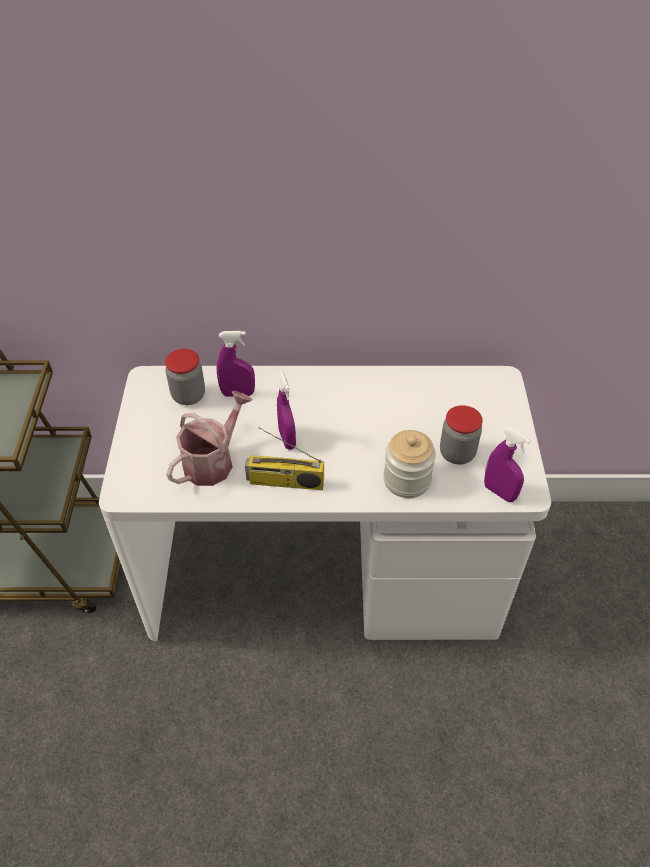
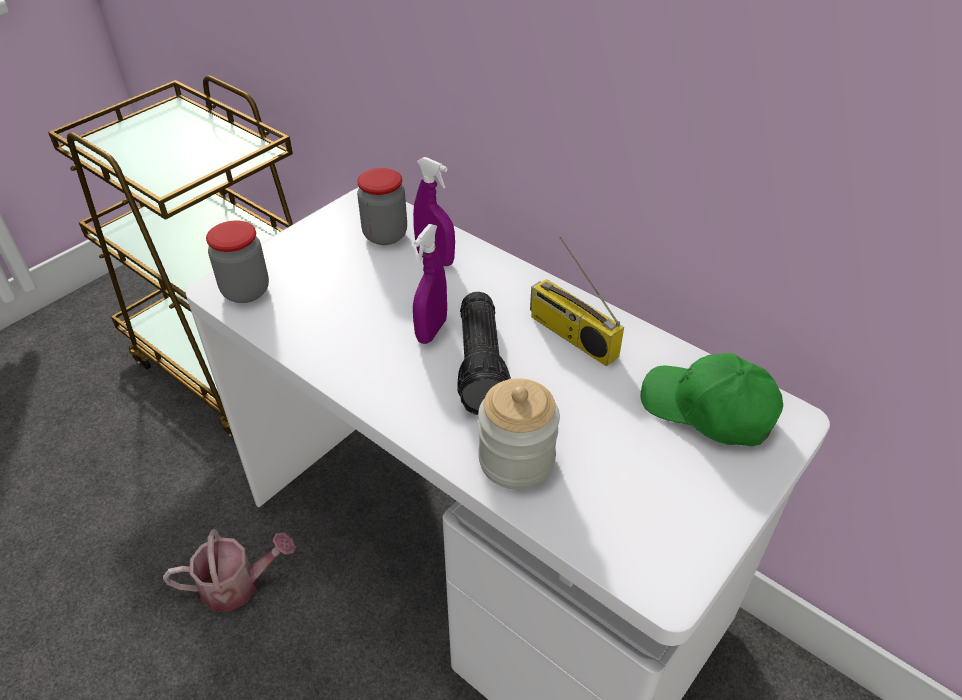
camera: 40 degrees right, 5 degrees down
watering can [166,391,253,486] -> watering can moved to [163,529,296,612]
radio [245,427,324,490] -> radio moved to [530,237,624,367]
jar [440,405,483,464] -> jar moved to [206,221,269,303]
purple spray bottle [484,427,531,502] -> none
none -> flashlight [457,292,511,415]
none -> green cap [640,353,783,446]

